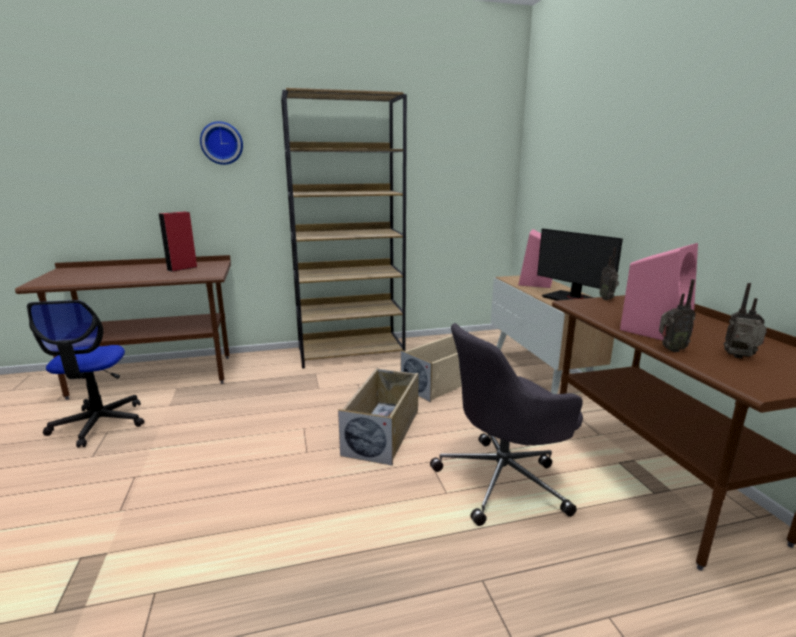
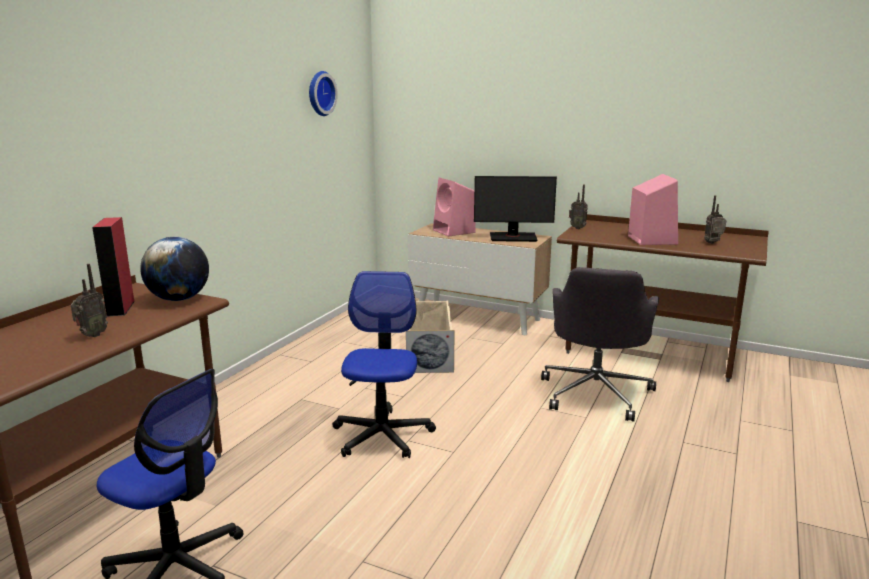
camera: 50 degrees left, 0 degrees up
wall clock [200,121,243,165] -> wall clock moved to [309,71,338,116]
brown bookcase [281,88,407,369] -> none
beige storage box [338,368,419,466] -> none
radio [659,279,696,352] -> radio moved to [71,264,108,337]
none -> globe [140,237,209,301]
none -> office chair [332,271,436,458]

